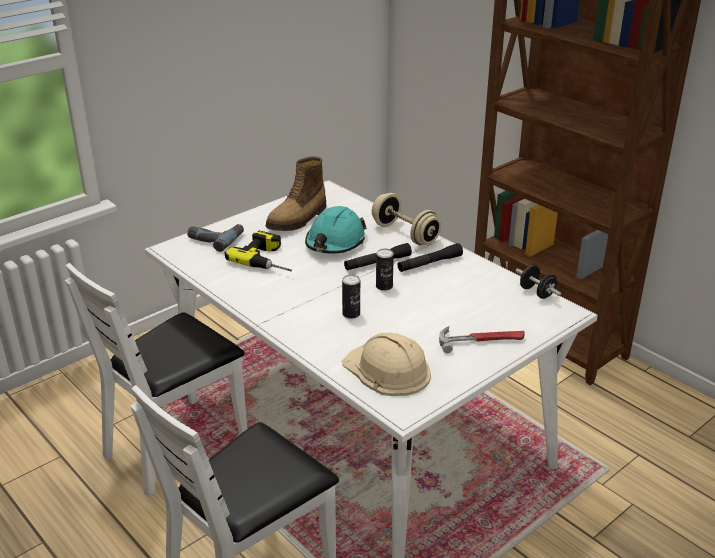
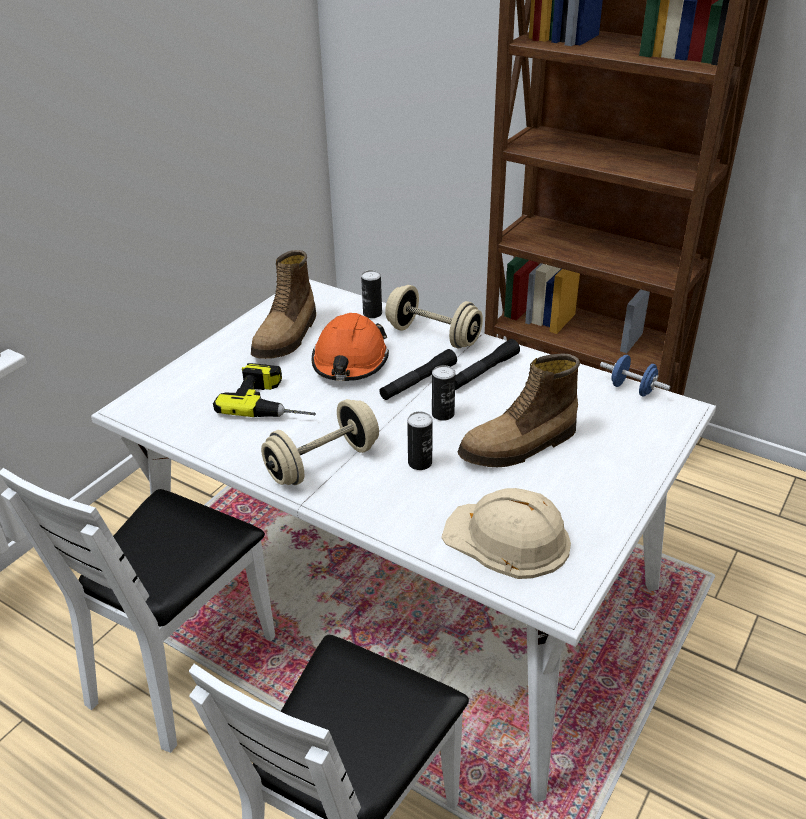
camera: 15 degrees left, 5 degrees up
power drill [187,224,244,252] -> none
turquoise hard hat [305,206,367,254] -> orange hard hat [312,313,389,381]
hammer [439,326,525,353] -> none
black dumbbell [516,265,561,299] -> blue dumbbell [600,355,671,397]
none -> beige dumbbell [261,399,379,485]
none -> can [361,270,382,318]
none -> boot [458,354,580,467]

